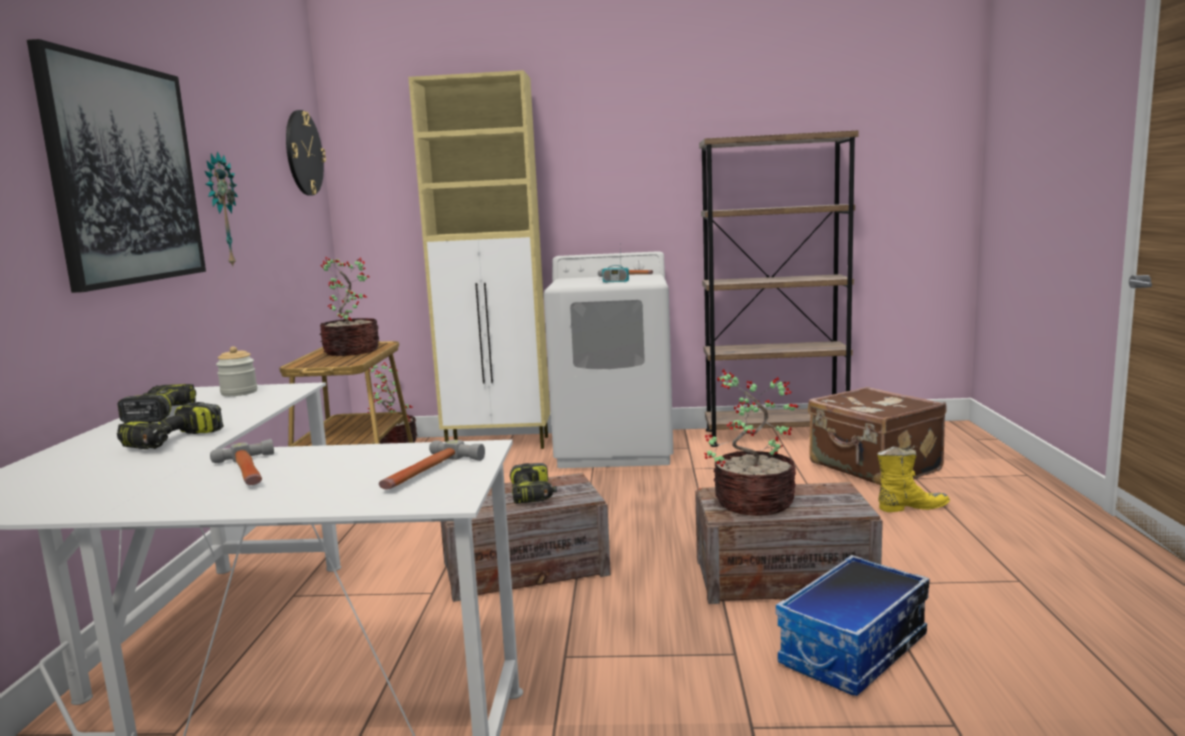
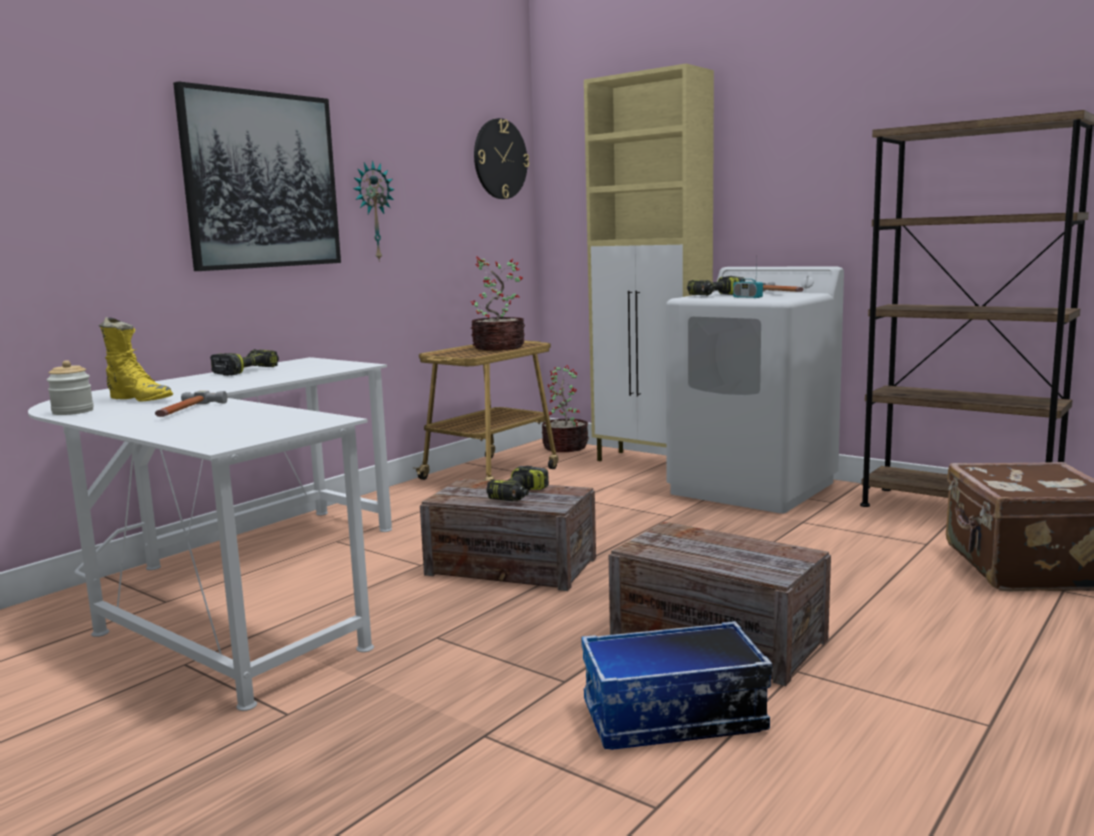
camera: 35 degrees right, 0 degrees up
power drill [117,402,224,449] -> power drill moved to [687,276,745,296]
jar [216,346,257,396] -> jar moved to [47,360,94,415]
hammer [379,440,485,490] -> none
potted plant [704,369,801,516] -> none
yellow boot [877,447,950,512] -> yellow boot moved to [98,317,173,402]

